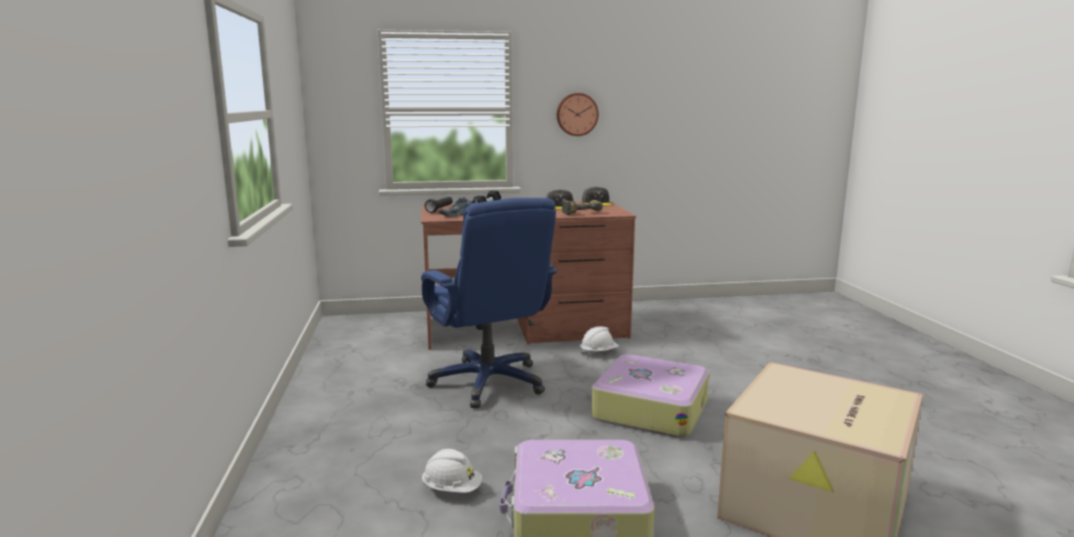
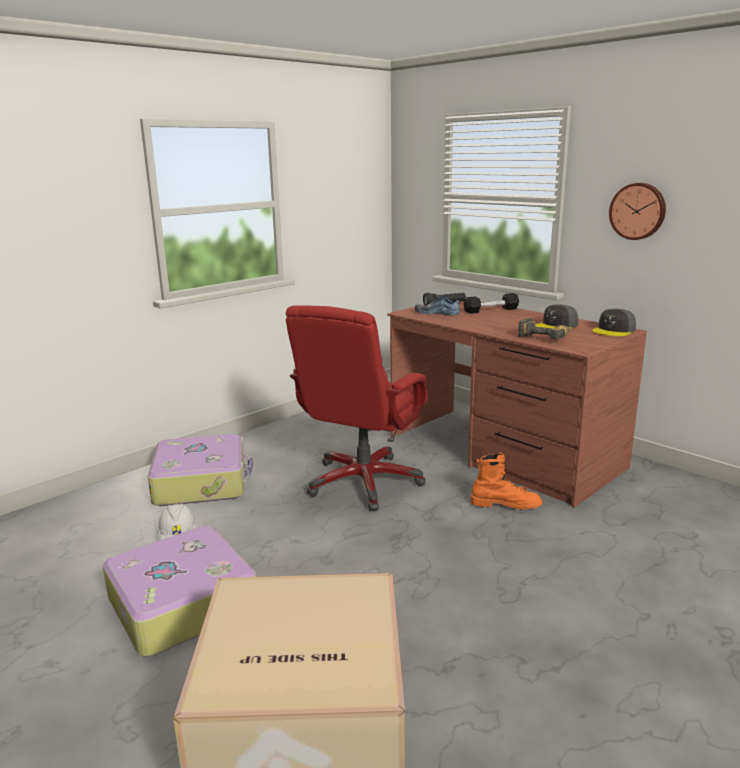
camera: 55 degrees right, 5 degrees up
blue office chair [421,198,557,408] -> red office chair [286,305,428,511]
white hard hat [580,326,619,356] -> orange boot [471,452,543,509]
suitcase [591,354,709,438] -> suitcase moved to [148,434,253,506]

